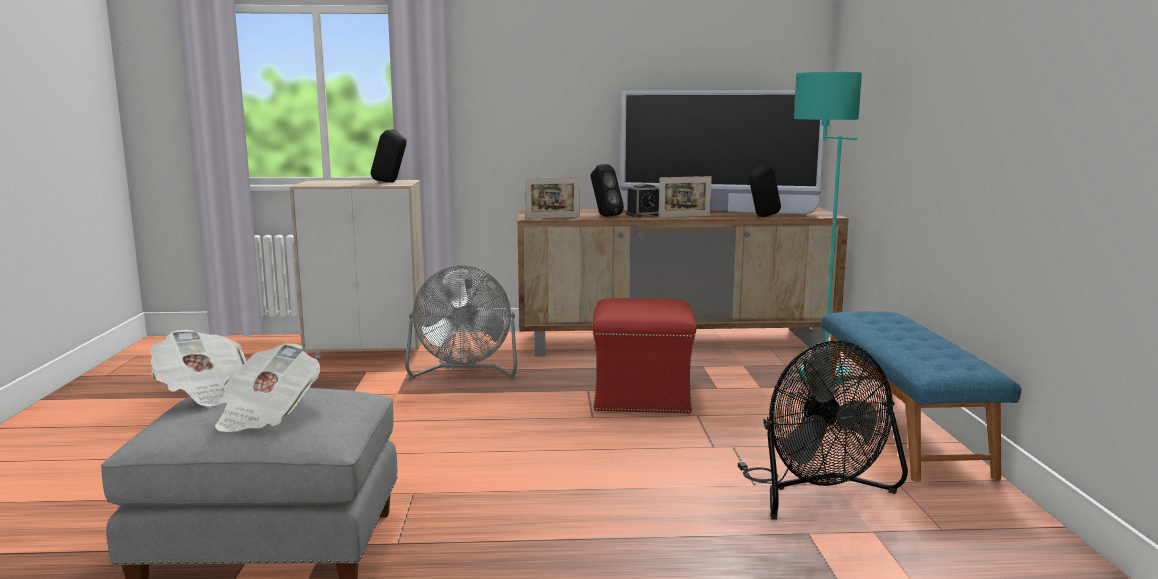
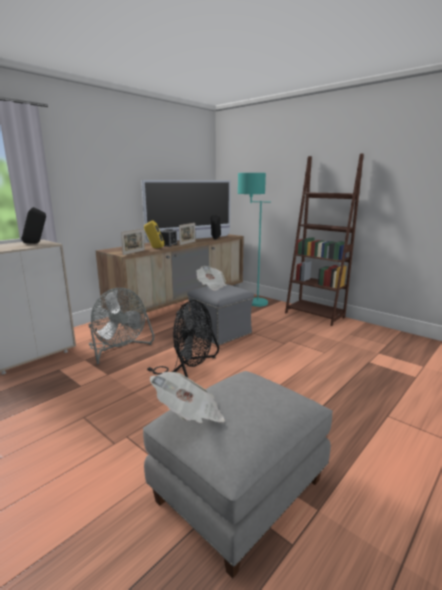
camera: 45 degrees left, 5 degrees up
newspaper [215,343,320,432] -> newspaper moved to [196,266,226,291]
black speaker [590,164,624,217] -> yellow speaker [144,220,164,248]
red ottoman [593,298,696,414] -> grey ottoman [187,284,254,345]
black fan [738,340,908,520] -> black fan moved to [147,300,219,378]
blue bench [822,311,1021,482] -> brown bookcase [285,153,364,326]

